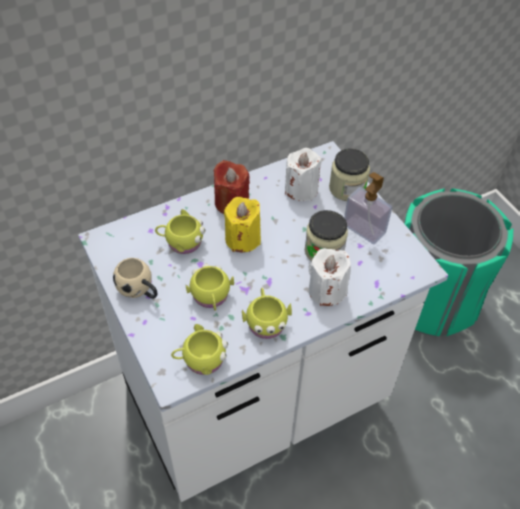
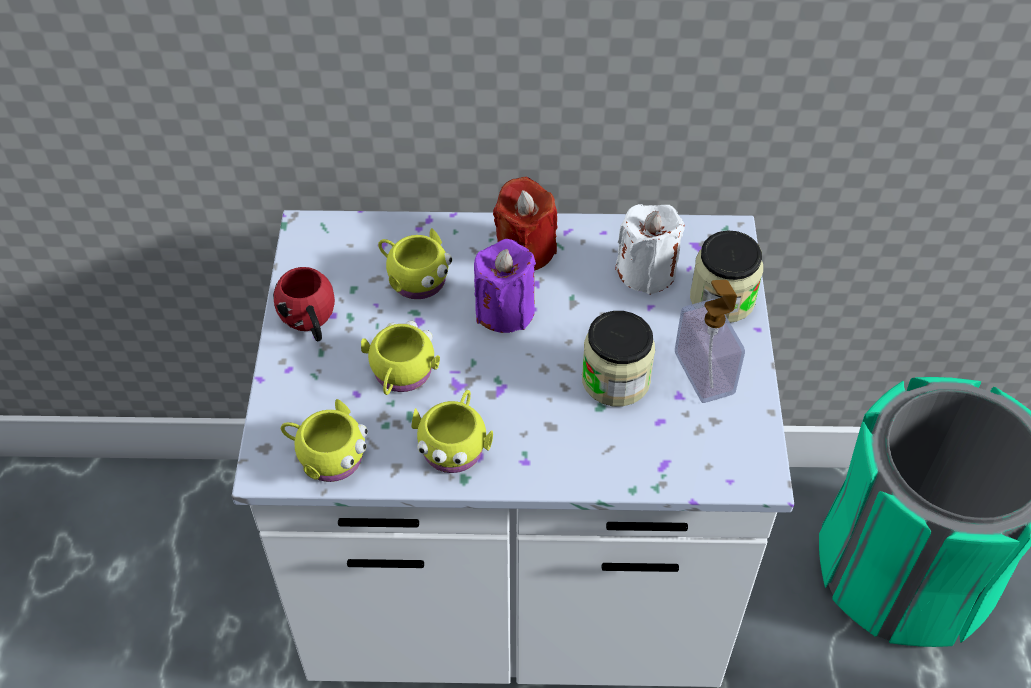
camera: 30 degrees right, 0 degrees up
beige mug [113,258,157,299] -> red mug [273,267,335,341]
yellow candle [224,197,261,252] -> purple candle [474,239,536,333]
white candle [308,248,351,306] -> none

